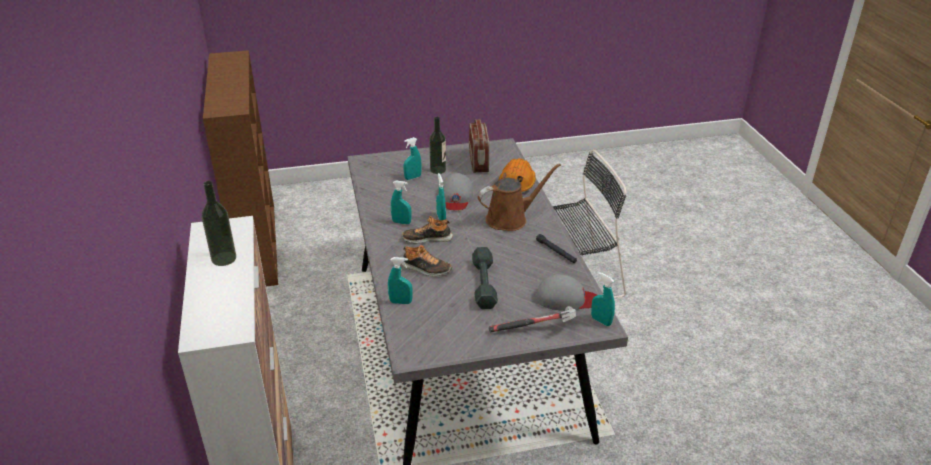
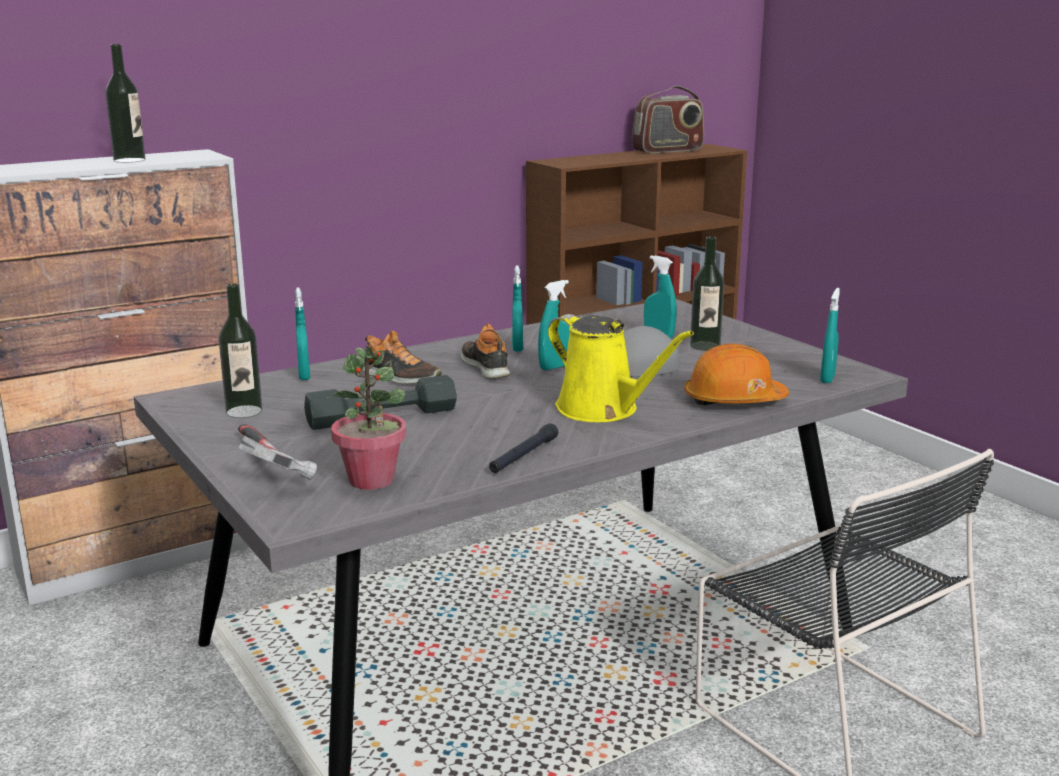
camera: 70 degrees right, 15 degrees down
shoe [402,245,452,276] -> shoe turned 60 degrees counterclockwise [362,331,442,384]
radio [469,119,489,173] -> radio moved to [632,86,704,153]
brown watering can [478,163,561,231] -> yellow watering can [548,314,694,422]
grey cap [536,275,597,311] -> potted plant [331,346,406,490]
turquoise spray bottle [591,272,615,326] -> turquoise spray bottle moved to [820,288,840,383]
none -> bottle [219,284,262,418]

